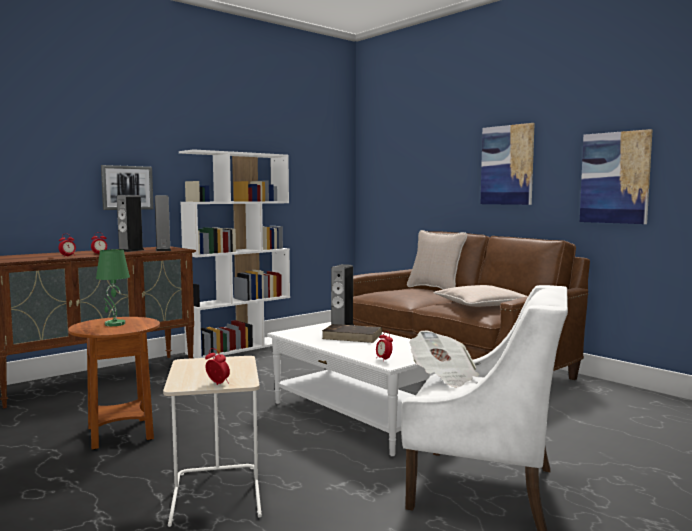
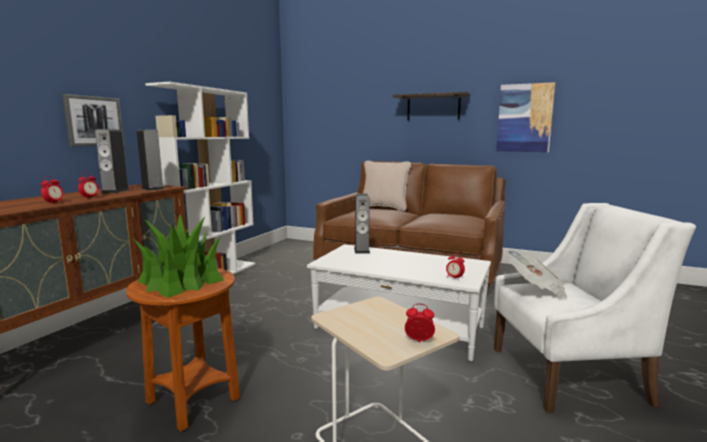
camera: 25 degrees left, 5 degrees up
green table lamp [96,249,130,326] -> potted plant [132,214,224,298]
brown book [322,324,382,343] -> none
beige pillow [433,285,527,307] -> none
picture [481,123,535,205] -> shelf [393,92,471,120]

